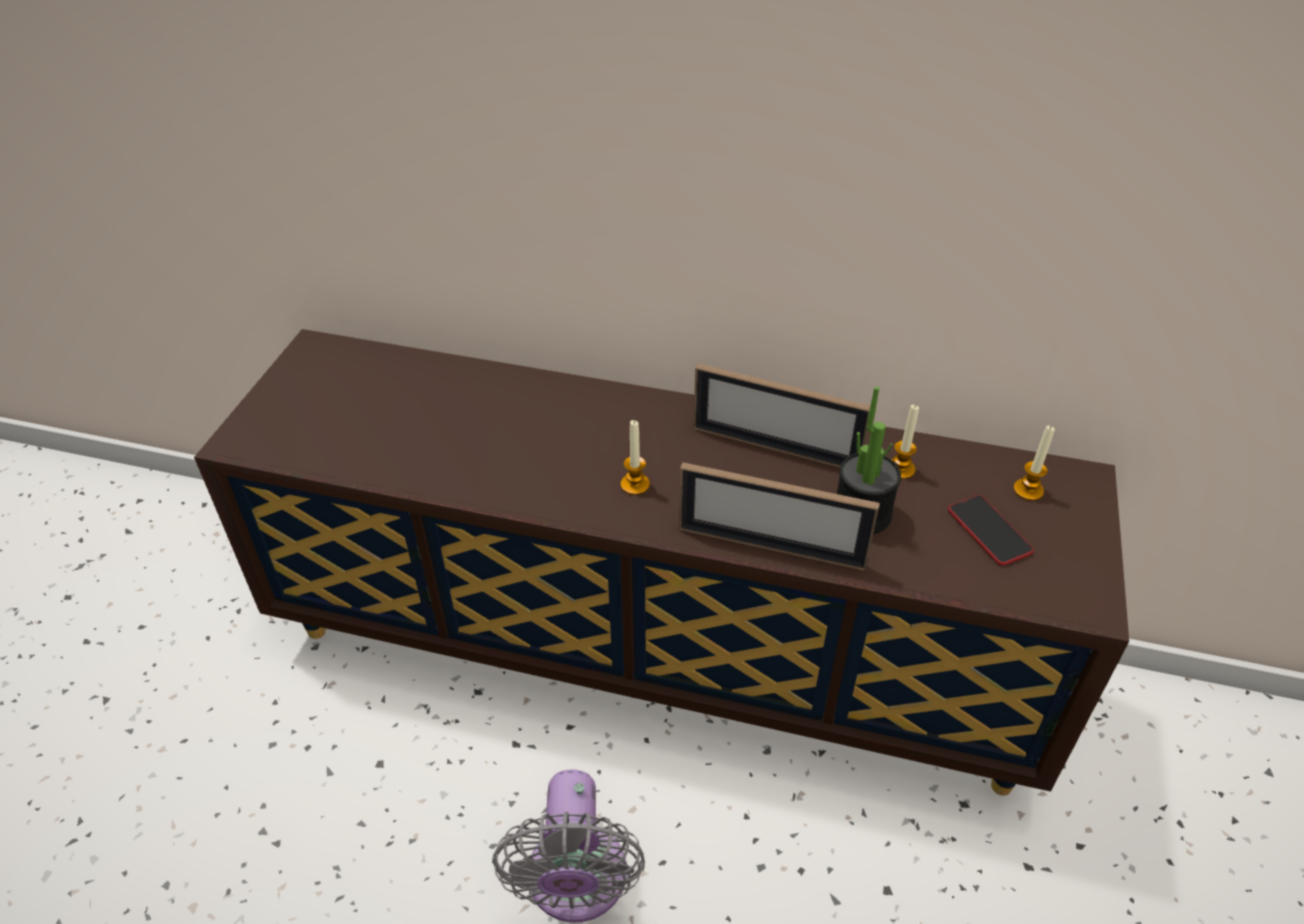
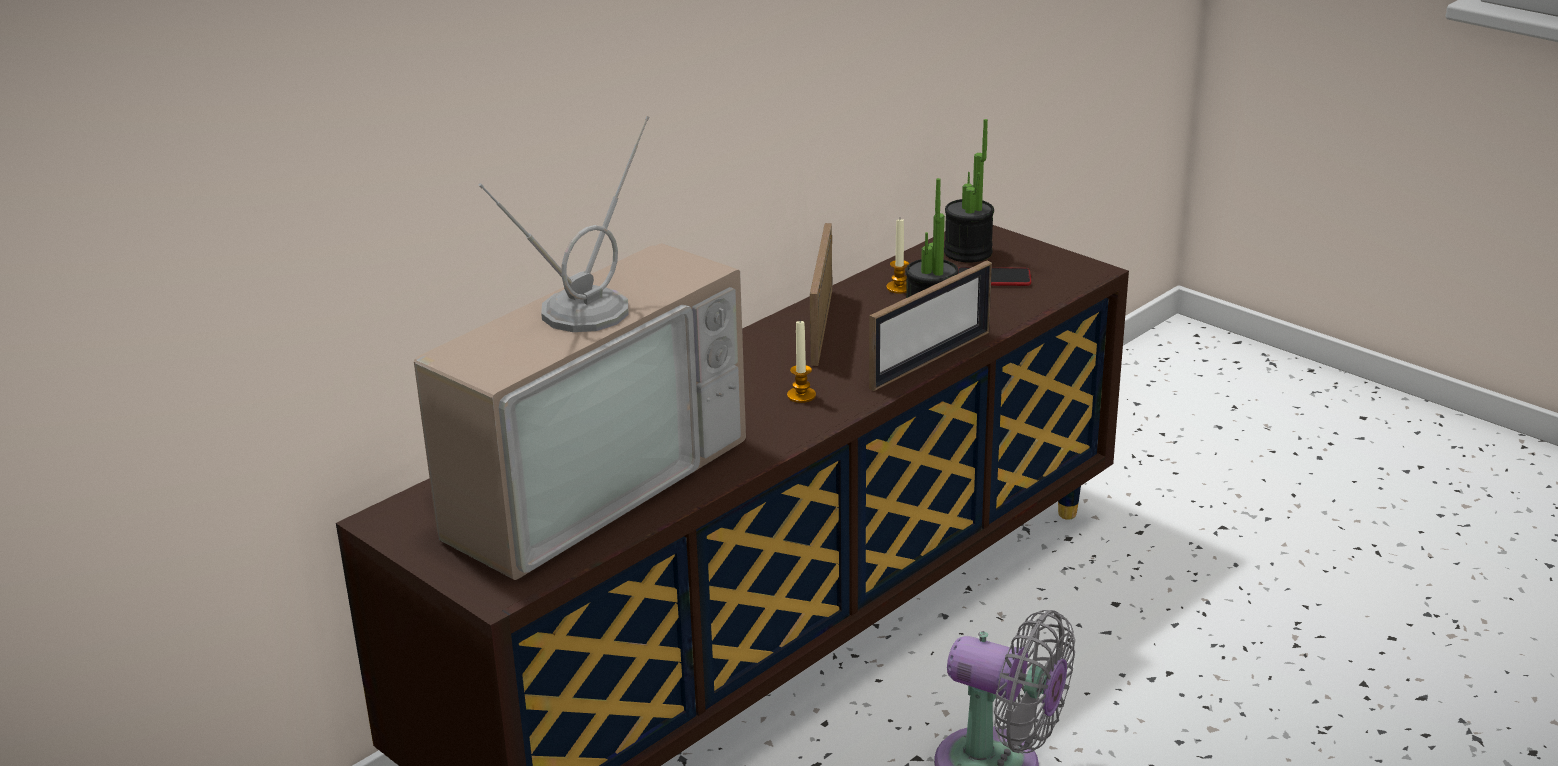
camera: 60 degrees left, 15 degrees down
picture frame [693,363,871,467] -> picture frame turned 135 degrees clockwise [810,223,833,366]
candle [1013,425,1055,501] -> potted plant [944,119,994,262]
none -> television [414,116,746,580]

